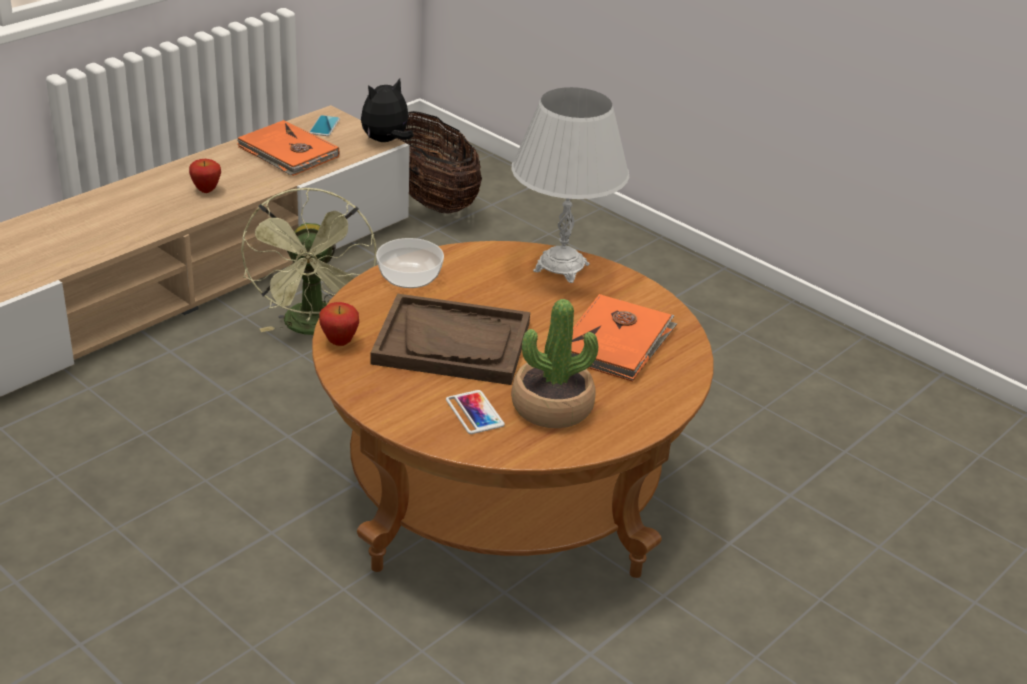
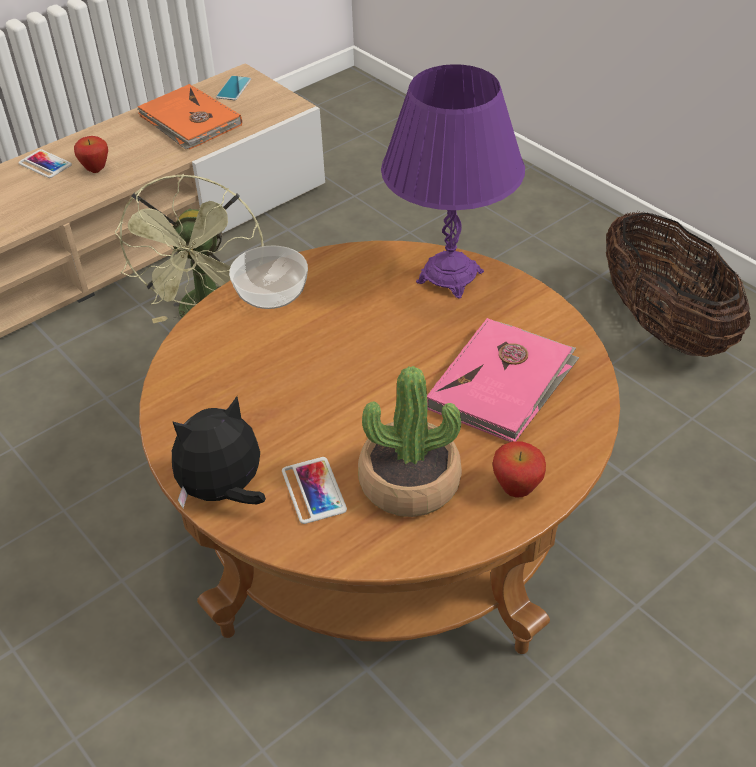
camera: 10 degrees right, 10 degrees up
apple [319,302,359,346] -> apple moved to [493,441,546,497]
plush toy [361,78,414,142] -> plush toy moved to [172,396,266,508]
brown tray [370,293,530,385] -> none
basket [397,111,482,213] -> basket moved to [606,211,751,357]
white table lamp [512,87,629,283] -> purple table lamp [381,64,525,299]
orange book [571,294,677,382] -> pink book [427,318,579,442]
none -> phone [19,149,72,178]

